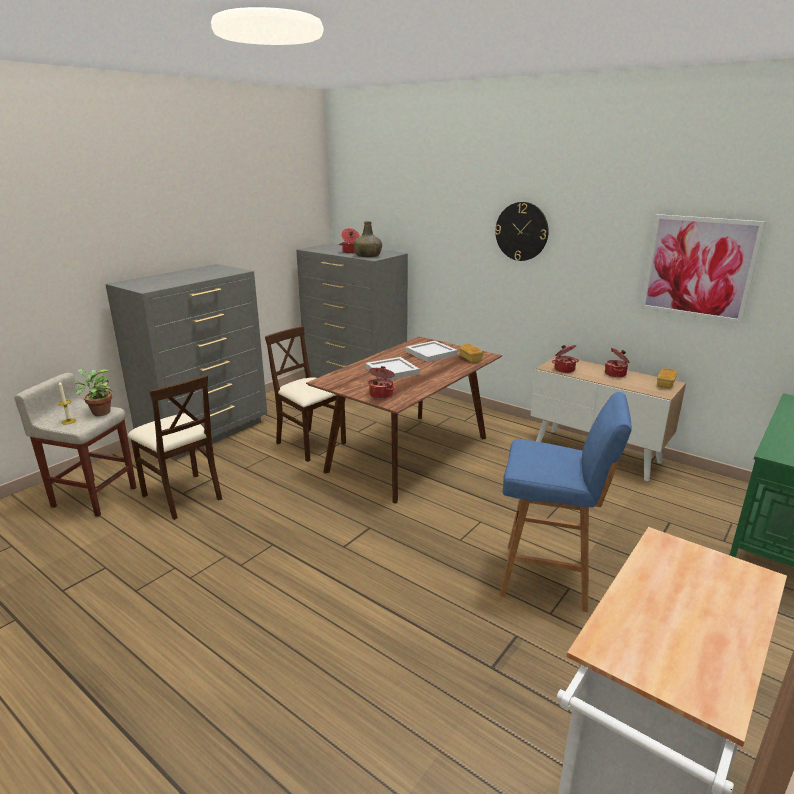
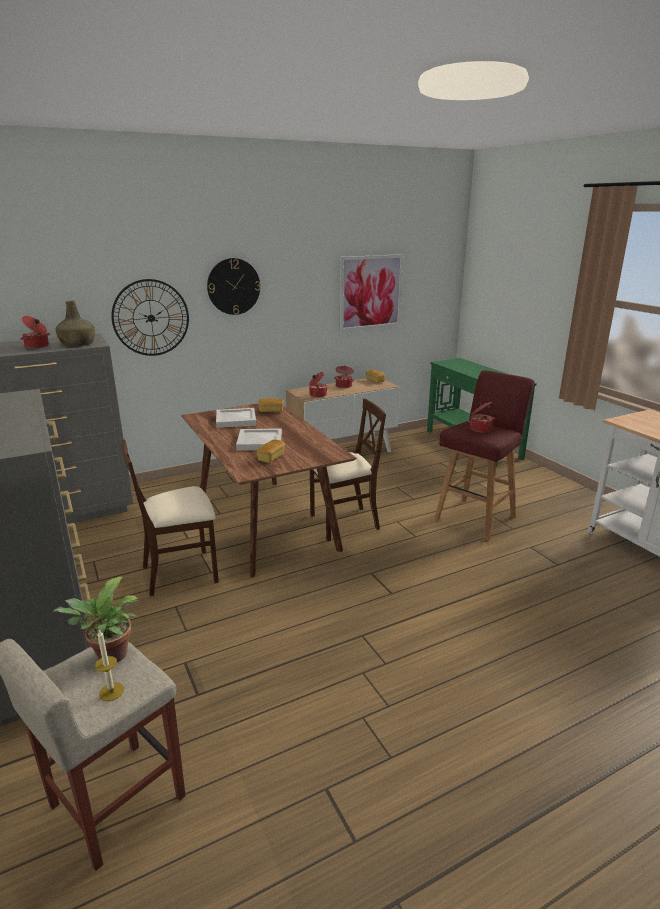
camera: 65 degrees left, 0 degrees up
beige chair [128,375,222,520] -> beige chair moved to [310,399,386,541]
cooking pot [368,366,395,399] -> cooking pot moved to [468,402,495,432]
blue stool [499,392,632,613] -> red stool [434,370,535,541]
none -> wall clock [111,279,189,356]
none -> bread [257,439,285,463]

